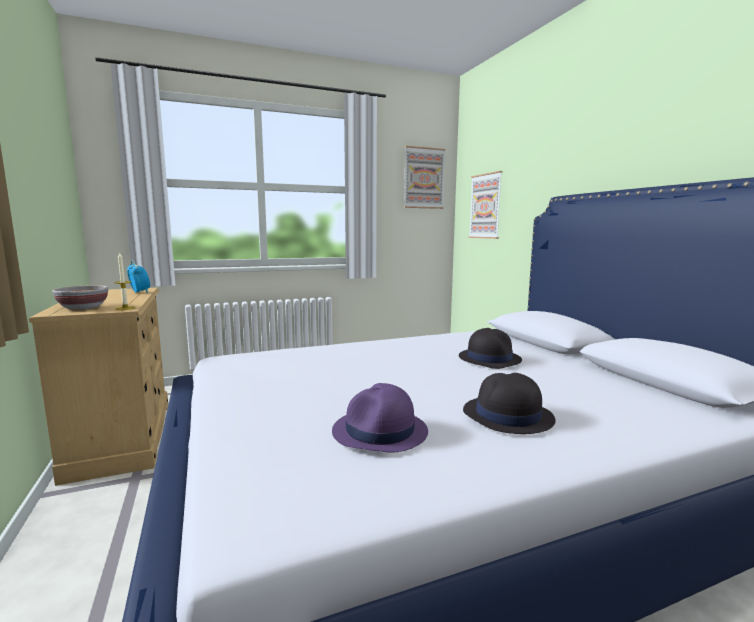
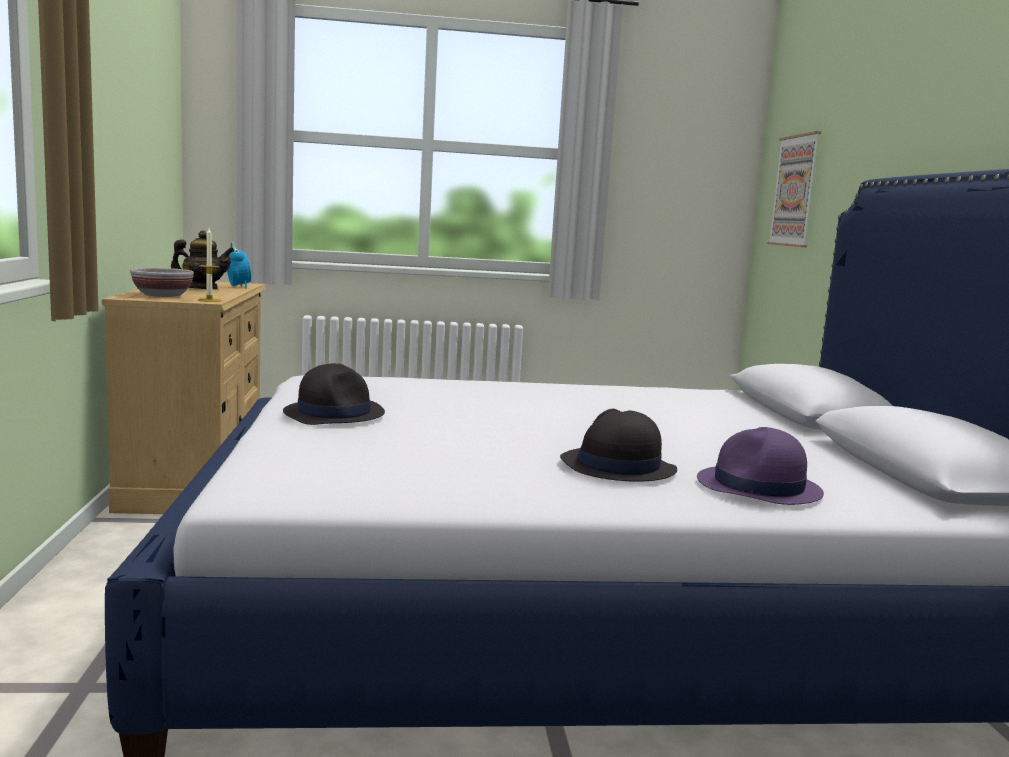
camera: 15 degrees right, 0 degrees up
purple hat [332,383,428,453] -> purple hat moved to [697,427,824,505]
picture [404,146,446,209] -> none
black hat [459,328,522,369] -> black hat moved to [283,363,385,425]
none -> teapot [171,230,234,289]

